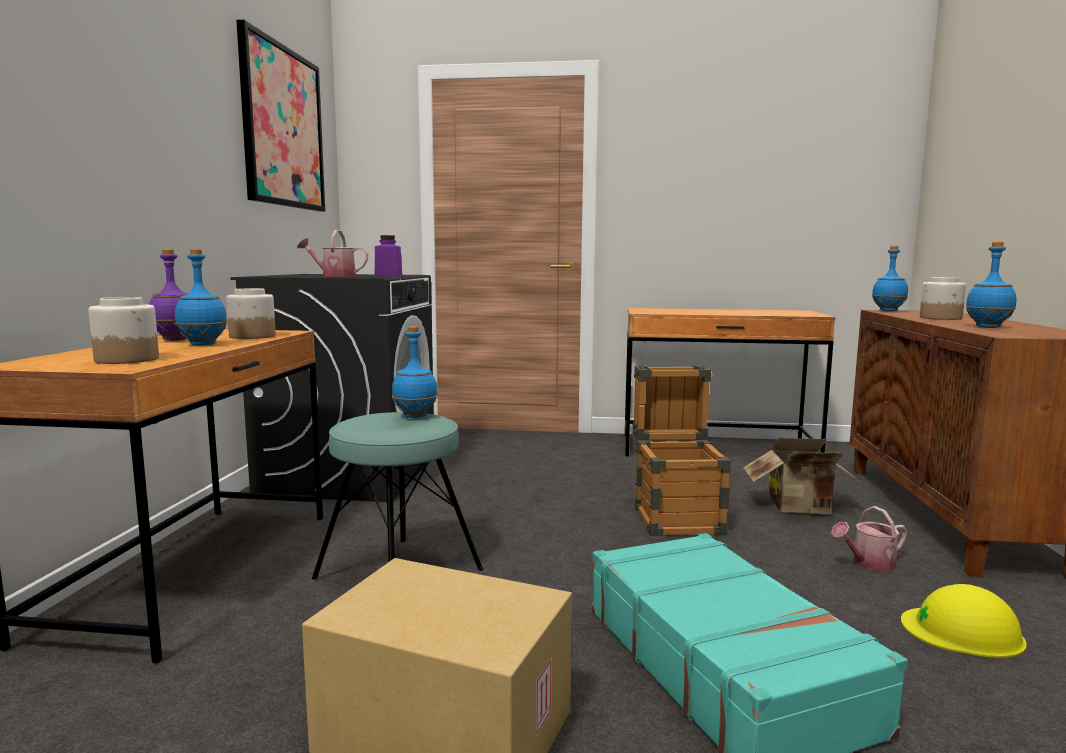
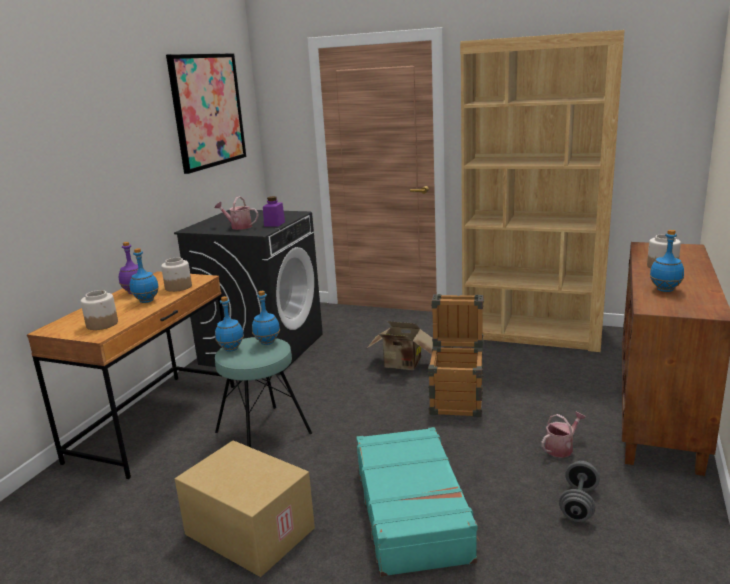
camera: 15 degrees right, 10 degrees up
brown desk [625,308,835,457] -> brown bookcase [460,30,625,352]
cardboard box [743,438,864,514] -> cardboard box moved to [367,321,433,370]
watering can [831,506,907,571] -> watering can turned 150 degrees clockwise [541,411,586,458]
blue bottle [872,246,908,312] -> blue bottle moved to [215,296,244,352]
yellow hard hat [901,584,1027,658] -> grey dumbbell [559,461,600,522]

